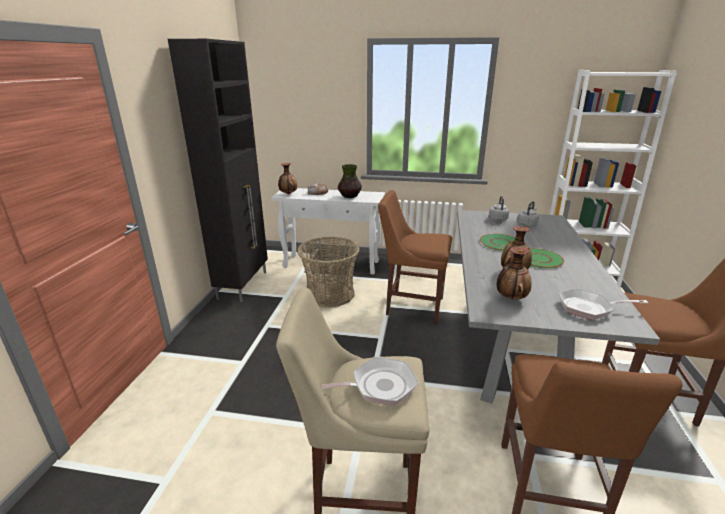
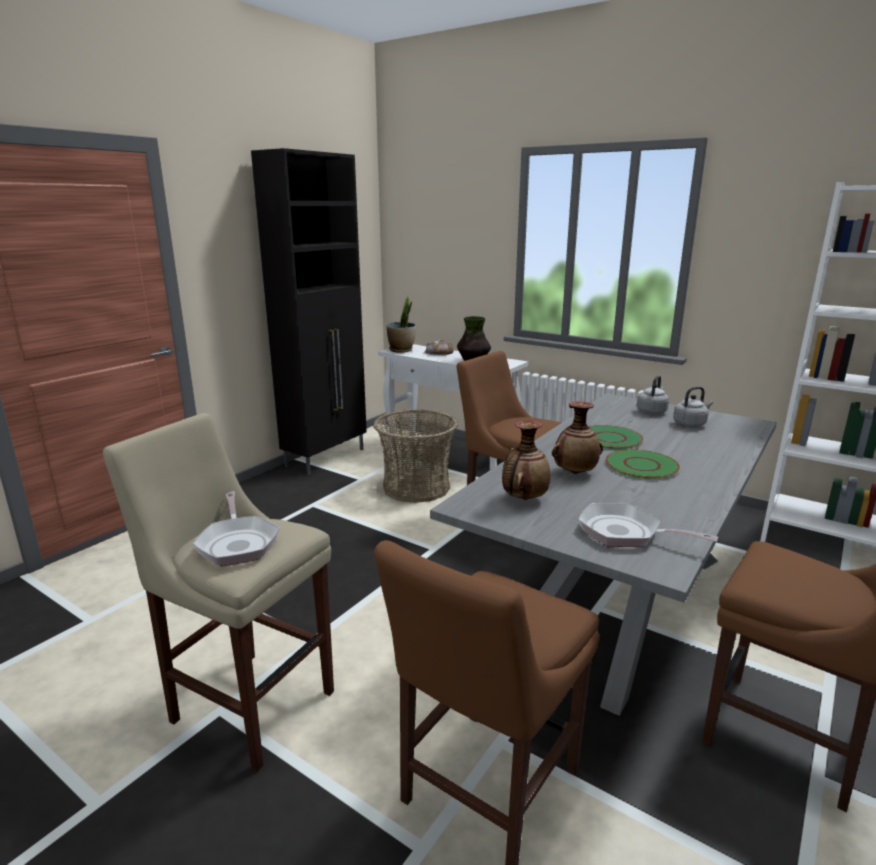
camera: 25 degrees right, 5 degrees down
vase [278,163,297,194] -> potted plant [387,295,416,353]
frying pan [322,357,418,406] -> frying pan turned 60 degrees clockwise [192,491,280,566]

